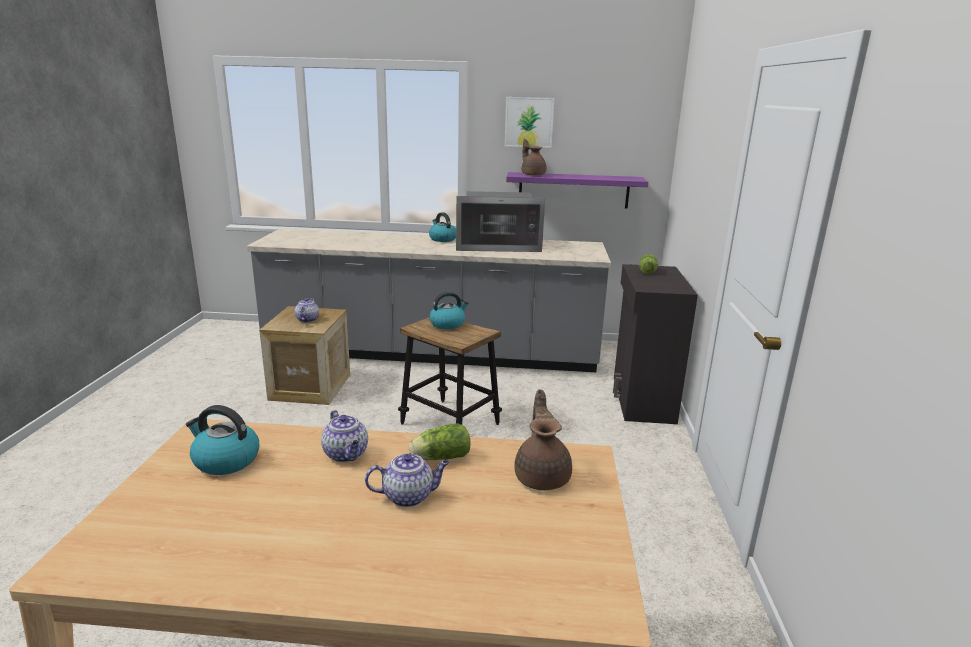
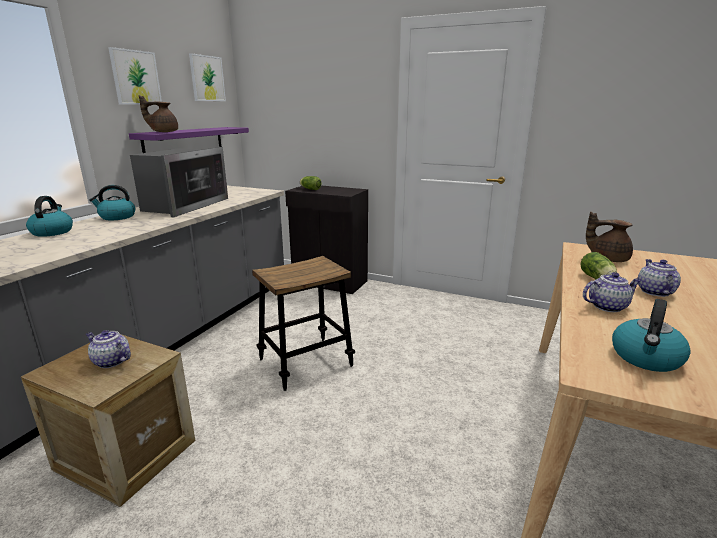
camera: 70 degrees left, 0 degrees up
kettle [429,292,469,329] -> kettle moved to [26,196,73,237]
none -> picture [189,53,226,101]

